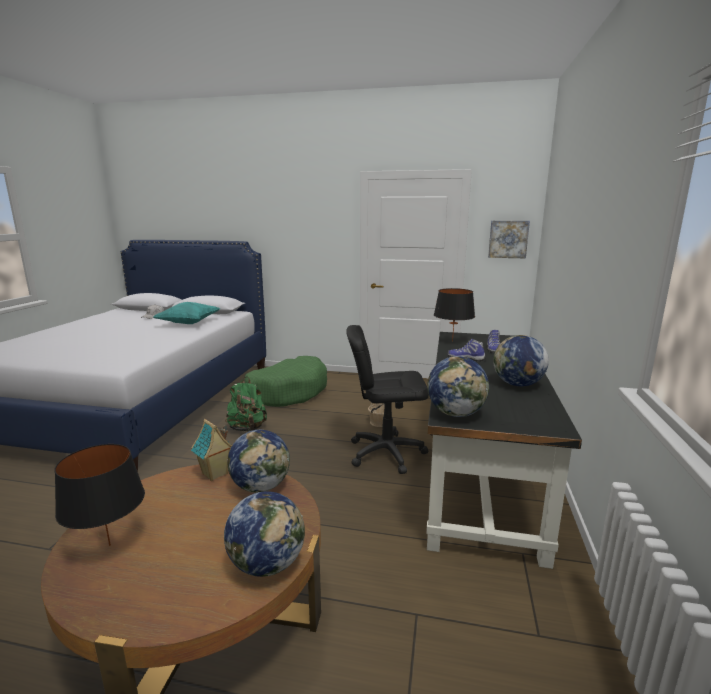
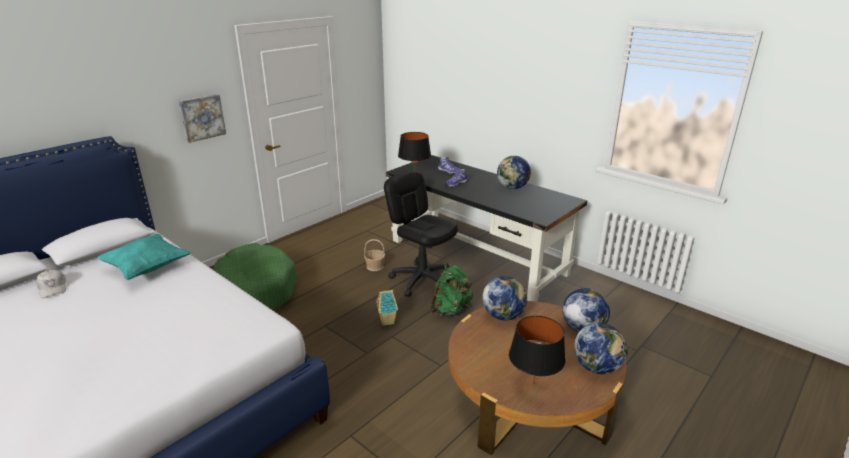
camera: 60 degrees left, 10 degrees up
toy house [191,419,232,481] -> toy house moved to [376,290,398,326]
green backpack [225,376,267,431] -> green backpack moved to [431,262,473,317]
black office chair [346,325,429,474] -> black office chair turned 105 degrees clockwise [384,171,458,297]
globe [427,356,489,417] -> globe moved to [574,323,628,374]
picture [488,220,530,258] -> picture moved to [179,94,226,143]

